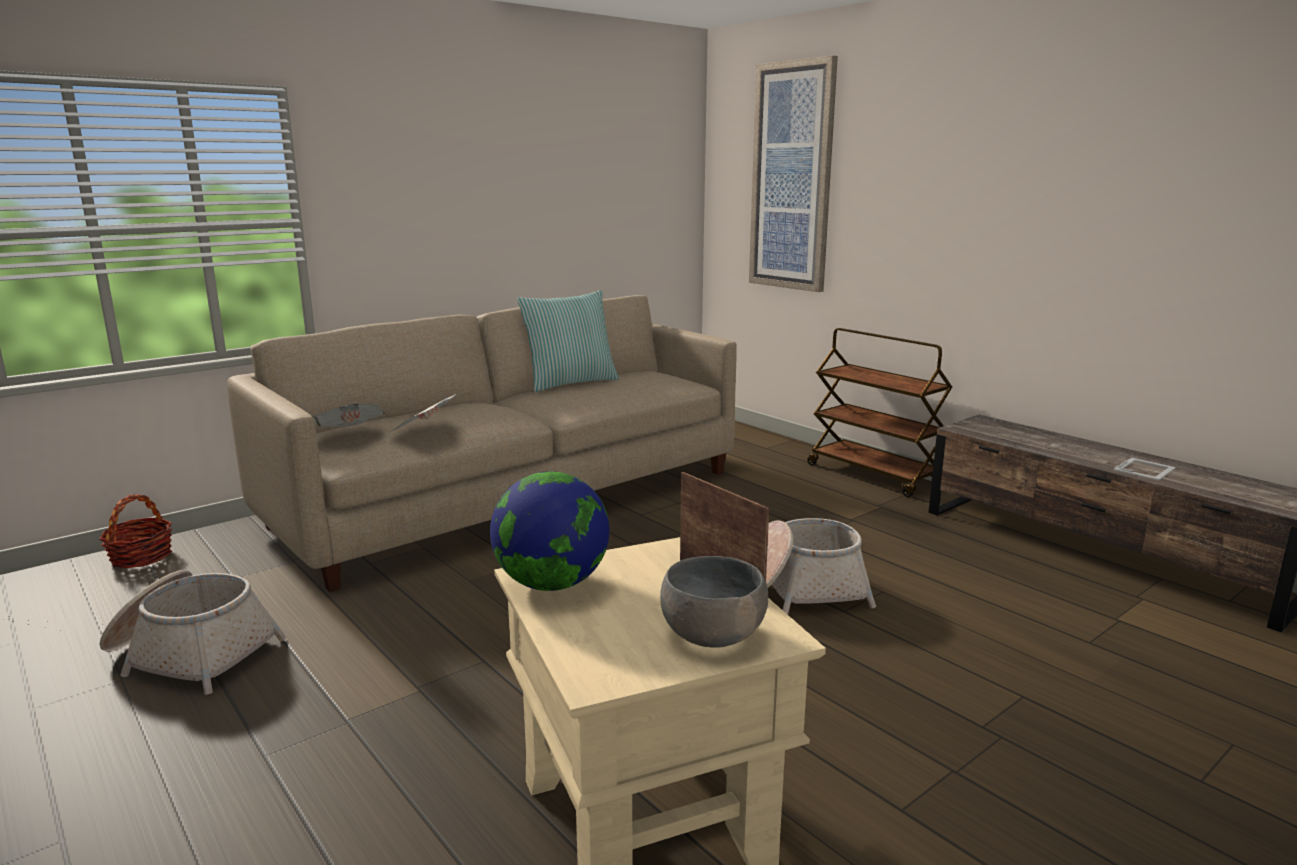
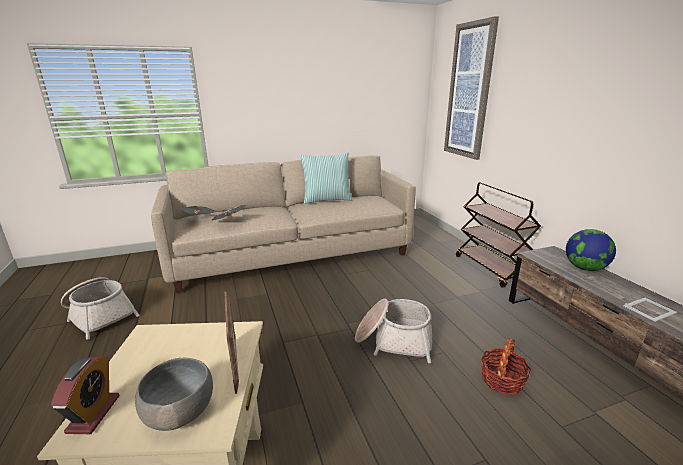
camera: 20 degrees right, 5 degrees up
basket [99,494,172,568] -> basket moved to [481,338,531,394]
globe [490,471,609,591] -> globe moved to [566,229,616,271]
none -> alarm clock [51,357,120,434]

